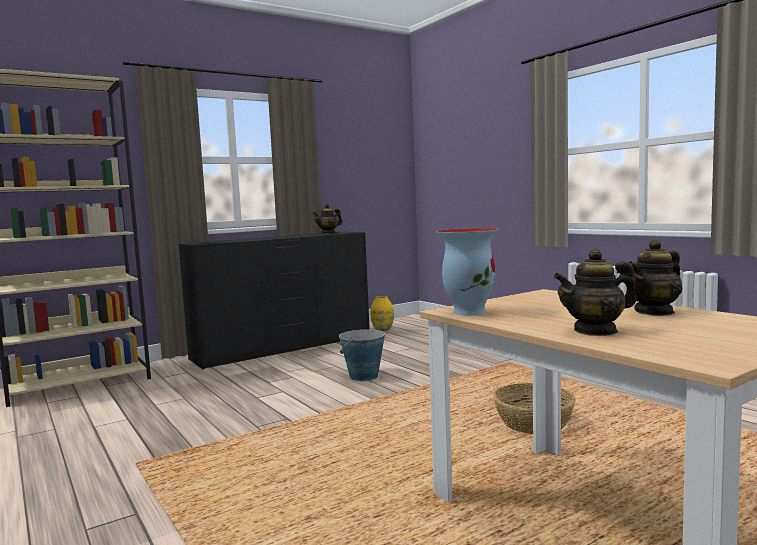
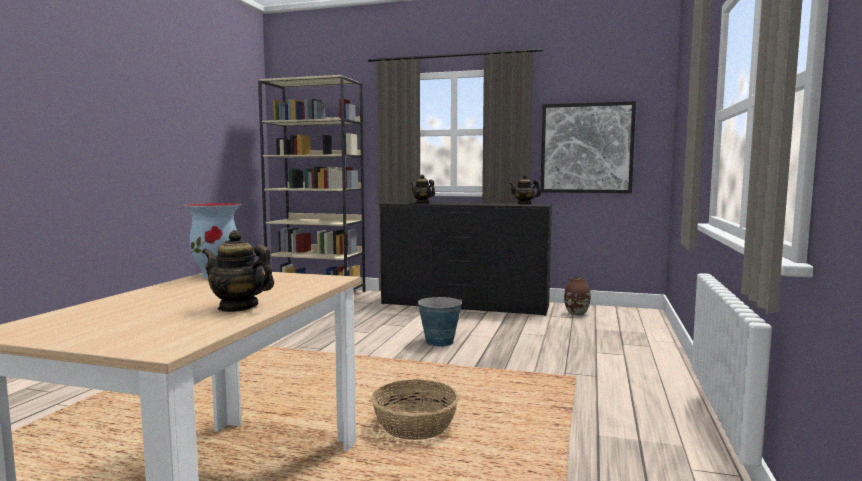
camera: 50 degrees right, 0 degrees up
yellow vase [370,296,394,331] -> brown vase [564,277,591,316]
teapot [553,248,637,336] -> teapot moved to [411,175,435,203]
none -> picture [541,101,636,193]

